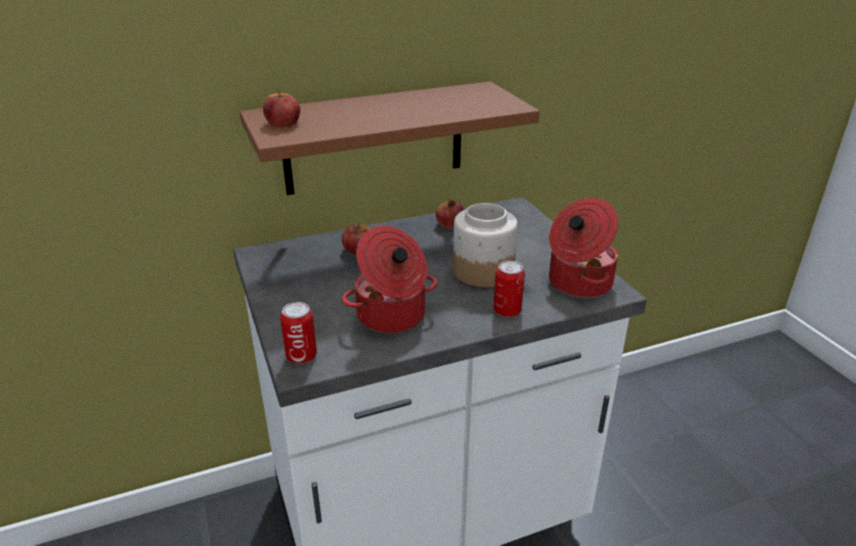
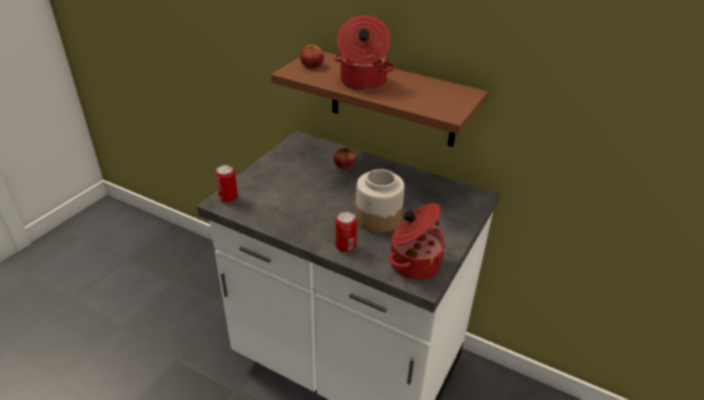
camera: 50 degrees right, 5 degrees up
cooking pot [342,226,437,334] -> cooking pot moved to [333,15,396,90]
apple [436,199,465,228] -> none

